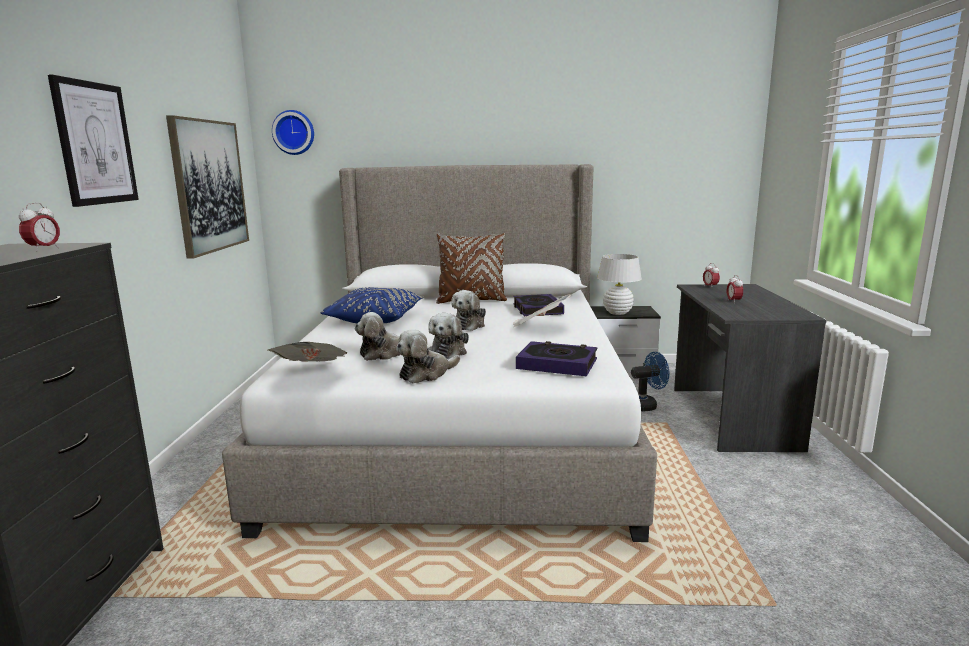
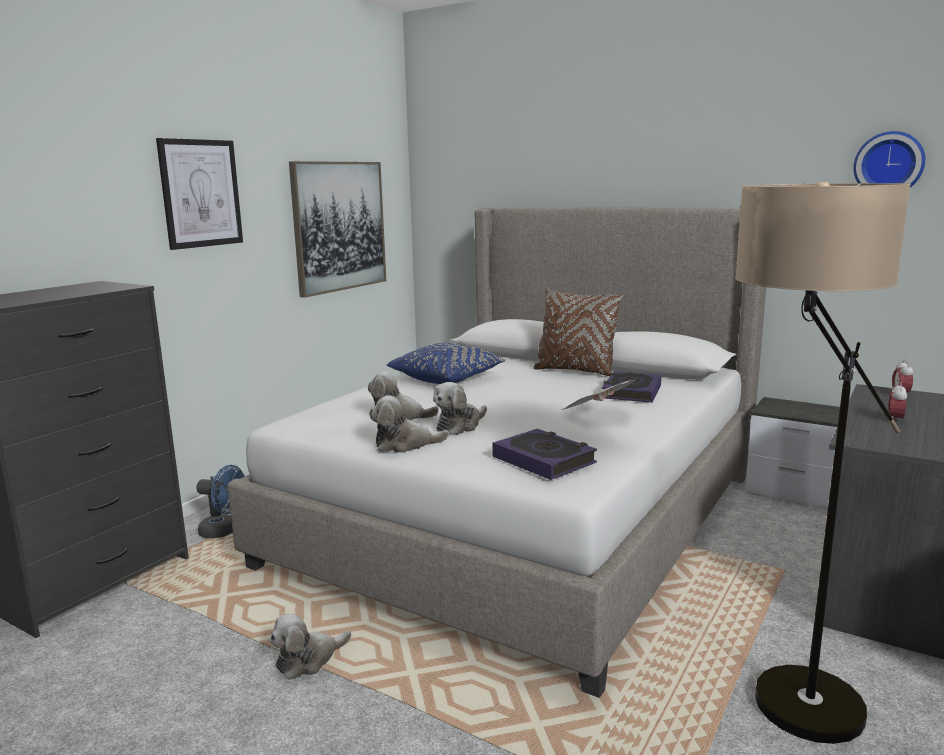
camera: 30 degrees right, 0 degrees up
alarm clock [19,203,60,251] -> none
newspaper [268,342,347,362] -> none
wall clock [272,110,314,155] -> wall clock moved to [853,131,925,188]
plush toy [451,290,486,331] -> plush toy moved to [270,614,351,680]
white table lamp [597,254,642,315] -> none
blue fan [631,352,669,412] -> blue fan moved to [196,465,245,538]
none -> floor lamp [735,182,911,744]

